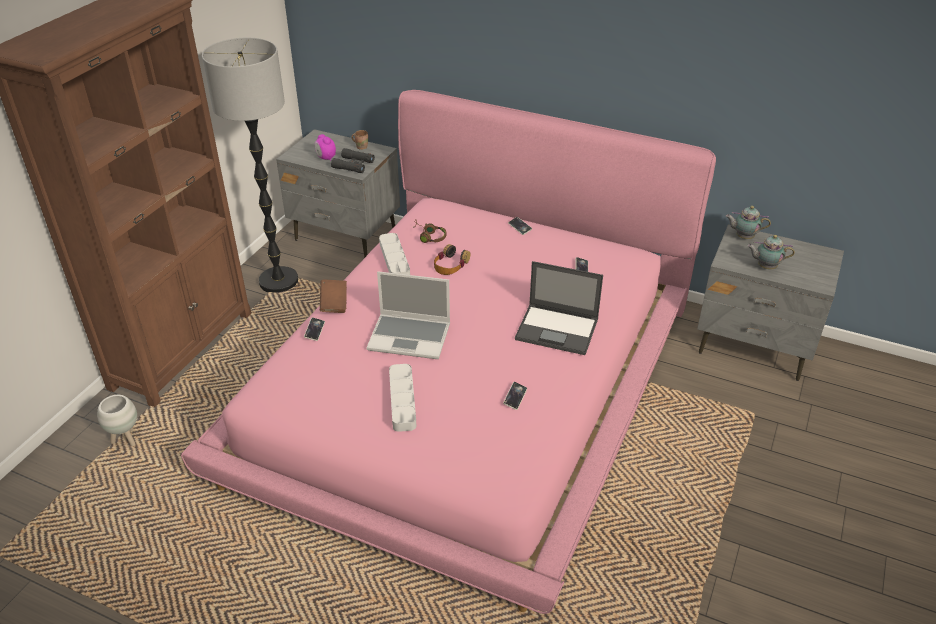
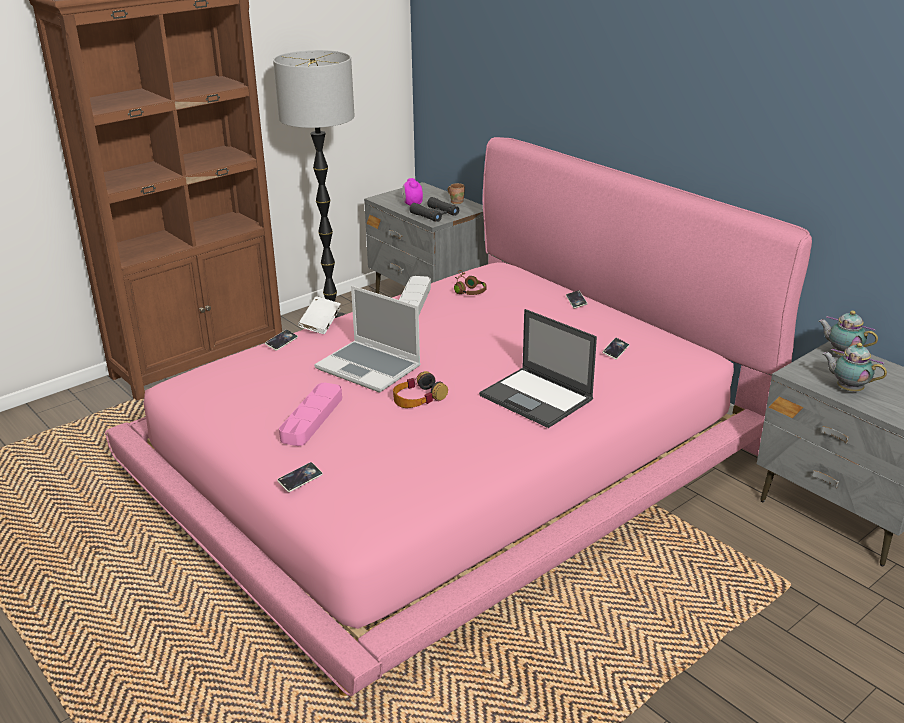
camera: 25 degrees right, 10 degrees down
white planter [97,395,137,446] -> none
brown book [320,279,347,313] -> white book [298,296,341,334]
grey tray [389,364,416,432] -> pink tray [279,383,342,446]
headphones [434,244,470,275] -> headphones moved to [393,371,448,408]
phone [503,382,527,410] -> phone moved to [277,462,323,492]

